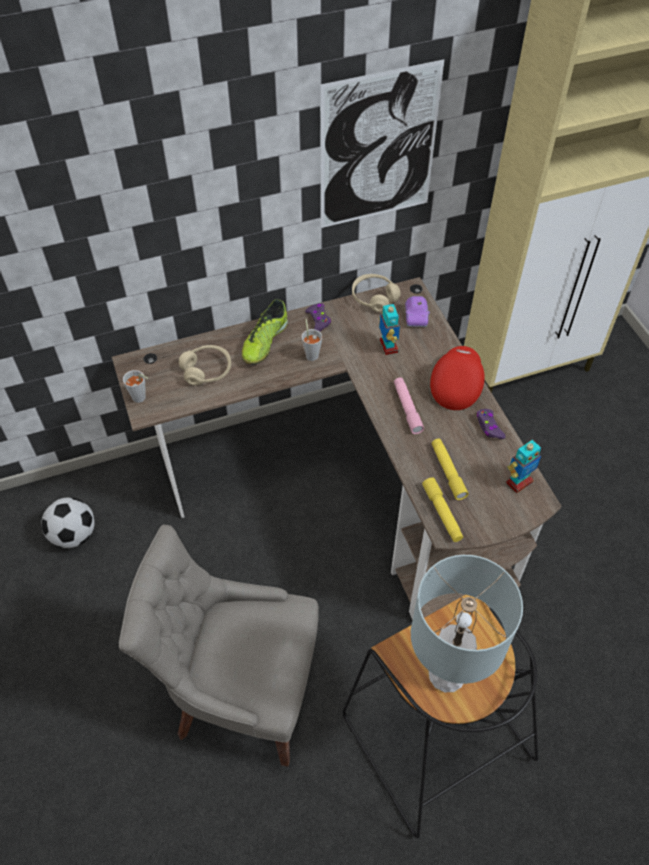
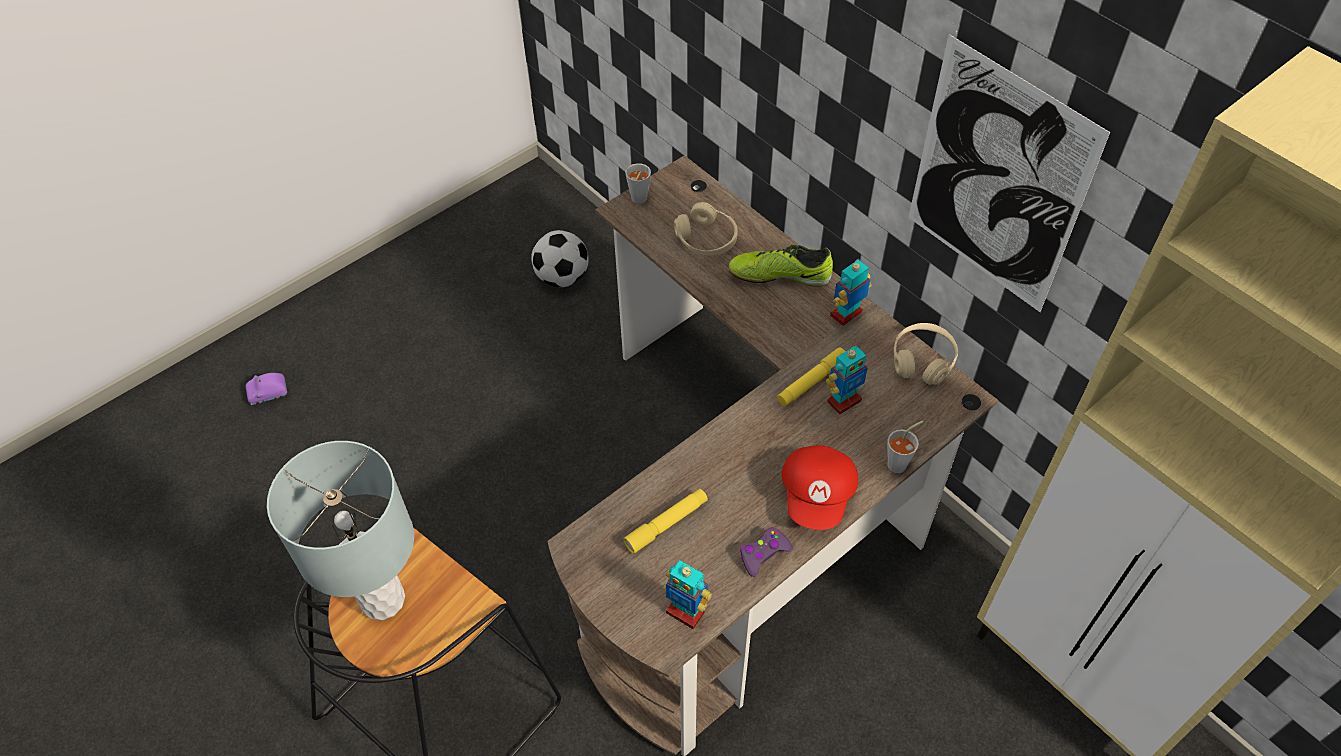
camera: 70 degrees right, 0 degrees up
grey chair [119,524,319,767] -> none
grey cup [301,319,322,361] -> grey cup moved to [887,421,923,473]
purple game controller [305,303,331,332] -> toy robot [830,259,872,326]
pink flashlight [394,377,424,434] -> none
purple toy car [405,296,430,327] -> purple toy car moved to [246,373,287,405]
yellow flashlight [422,477,463,542] -> yellow flashlight moved to [777,348,846,406]
red cap [430,346,485,410] -> red cap turned 105 degrees clockwise [782,445,858,530]

